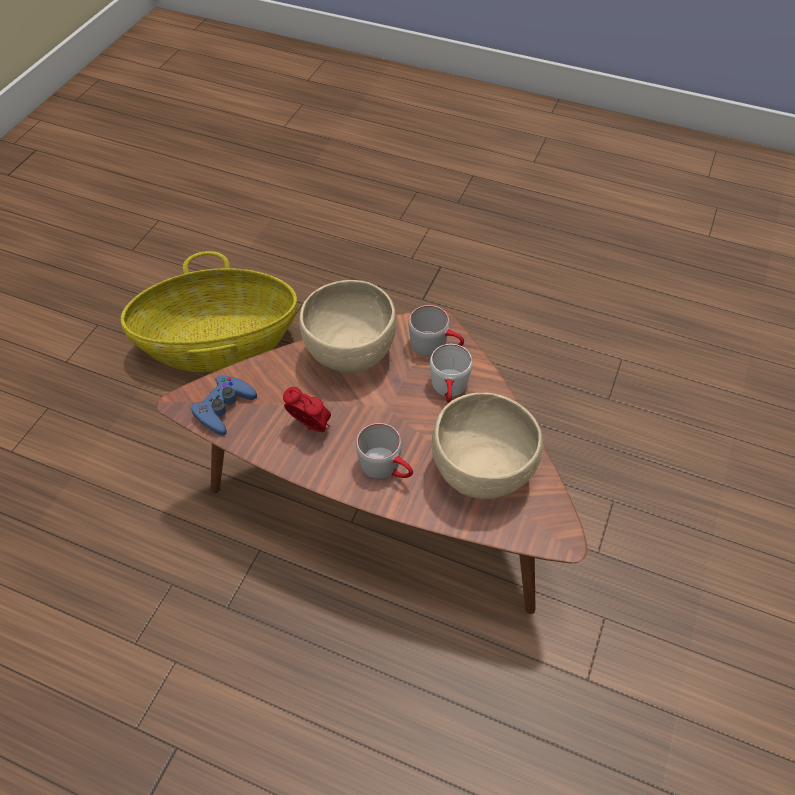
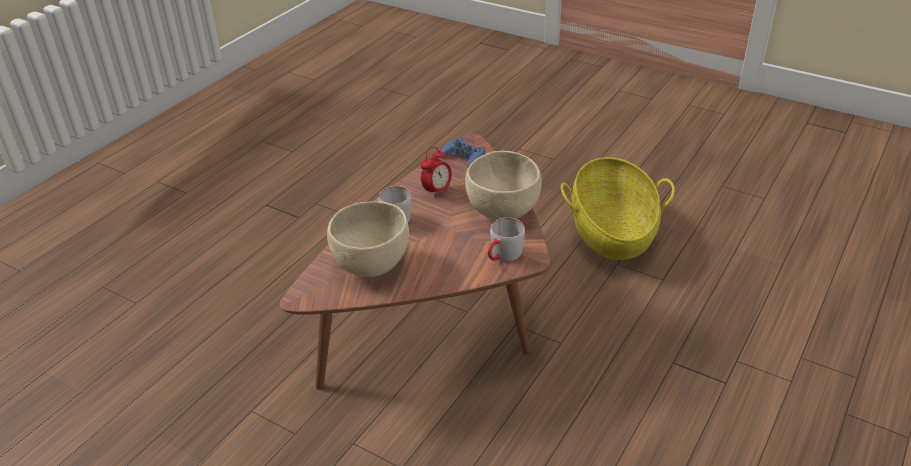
camera: 100 degrees right, 15 degrees down
white mug [430,344,473,403] -> none

